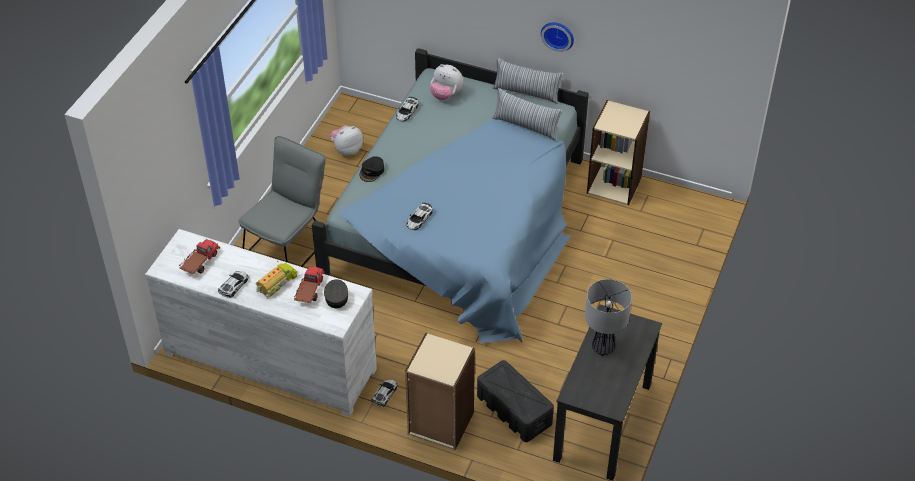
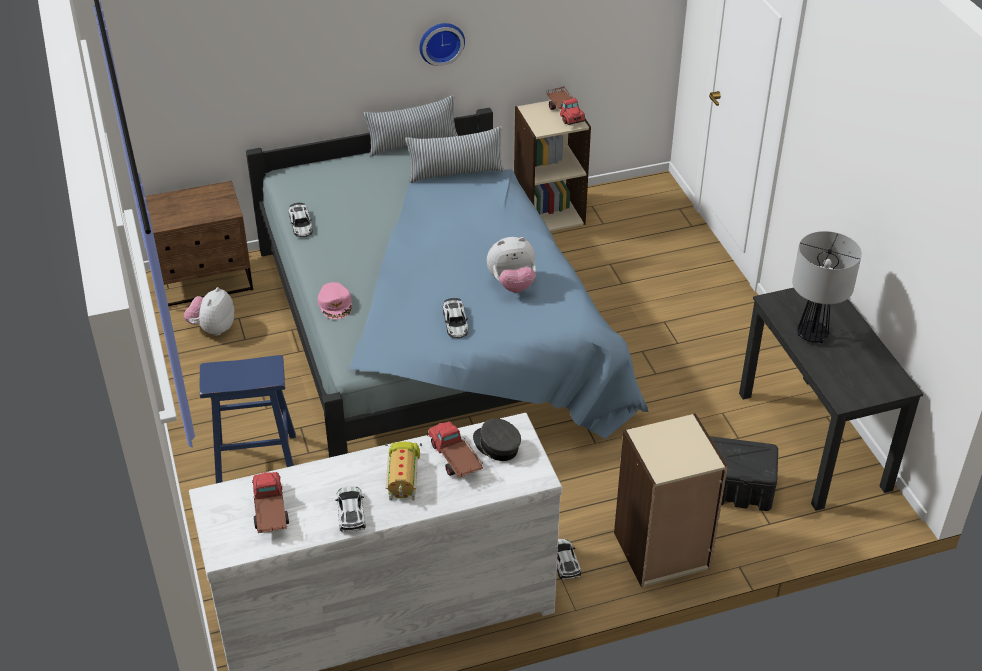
camera: 40 degrees left, 5 degrees down
grey chair [238,136,325,267] -> blue stool [200,355,296,483]
black cap [359,156,384,182] -> pink cap [318,282,352,319]
plush toy [430,64,463,100] -> plush toy moved to [487,237,536,293]
none -> brown nightstand [145,181,253,306]
none -> toy truck [546,86,586,125]

